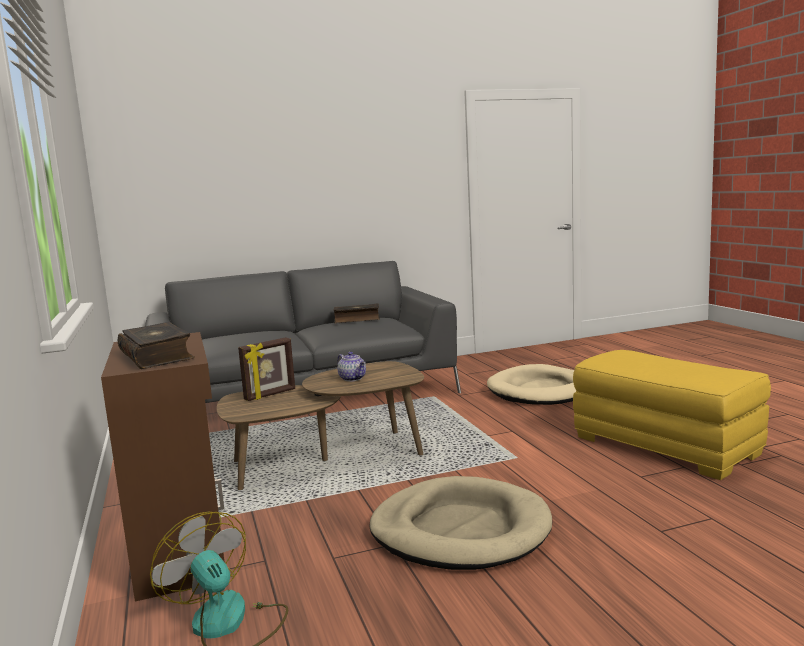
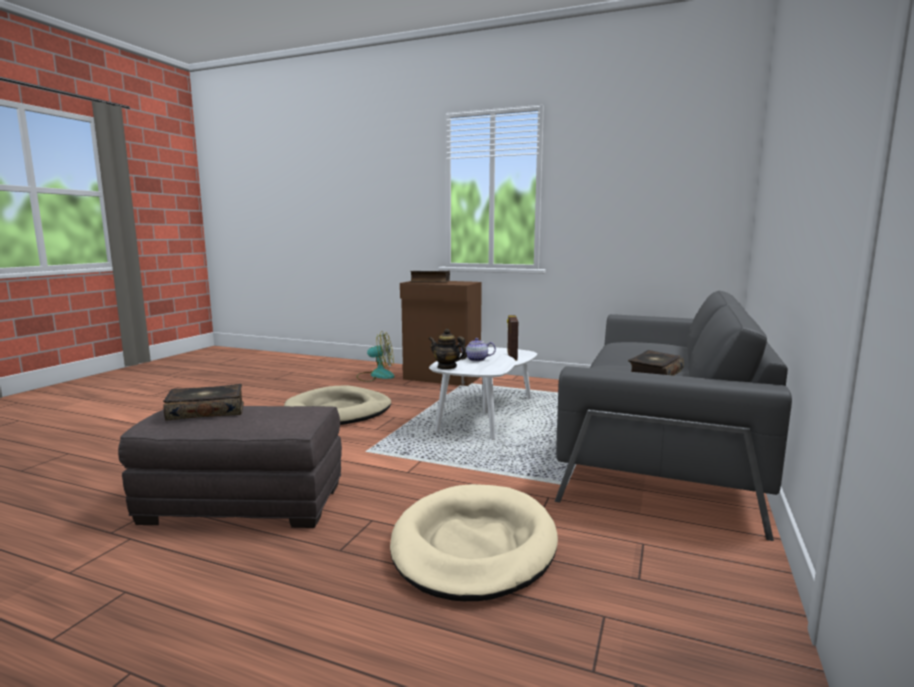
camera: 130 degrees right, 0 degrees up
brown coffee table [217,361,424,490] -> white coffee table [429,347,537,440]
yellow ottoman [573,350,771,480] -> grey ottoman [118,406,342,528]
none -> book [163,384,244,420]
none -> teapot [429,329,467,370]

